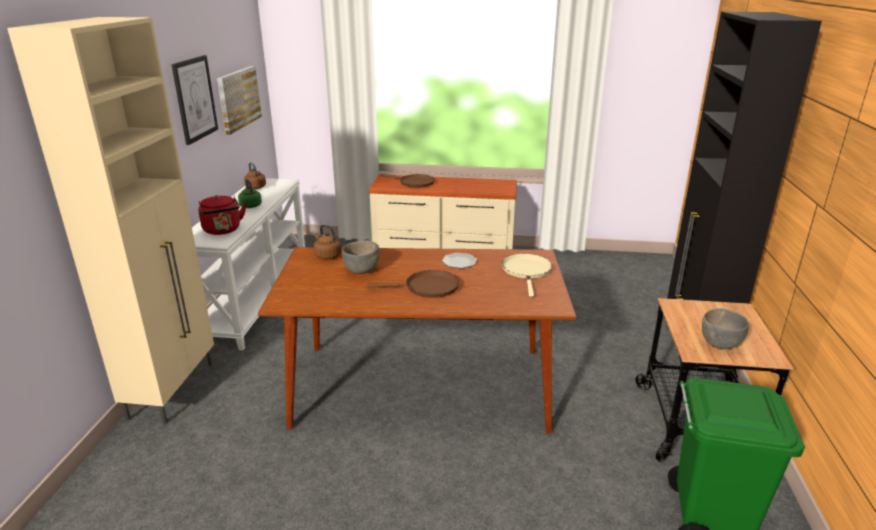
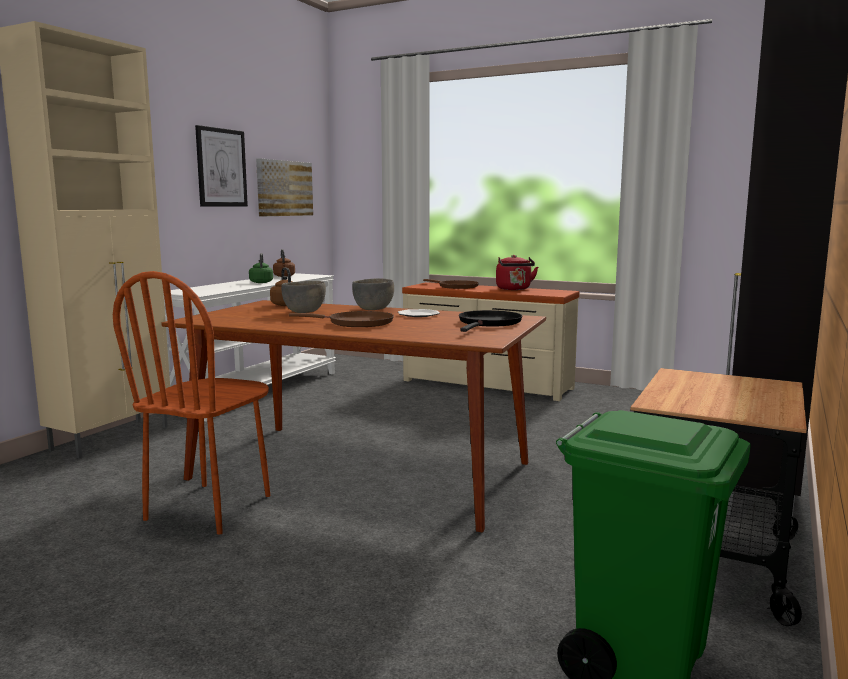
camera: 20 degrees right, 15 degrees down
red kettle [199,195,246,235] -> red kettle moved to [496,255,538,290]
beige frying pan [502,254,552,296] -> black frying pan [459,310,522,332]
grey bowl [702,308,749,349] -> grey bowl moved to [352,278,394,310]
none -> brown chair [113,271,270,534]

